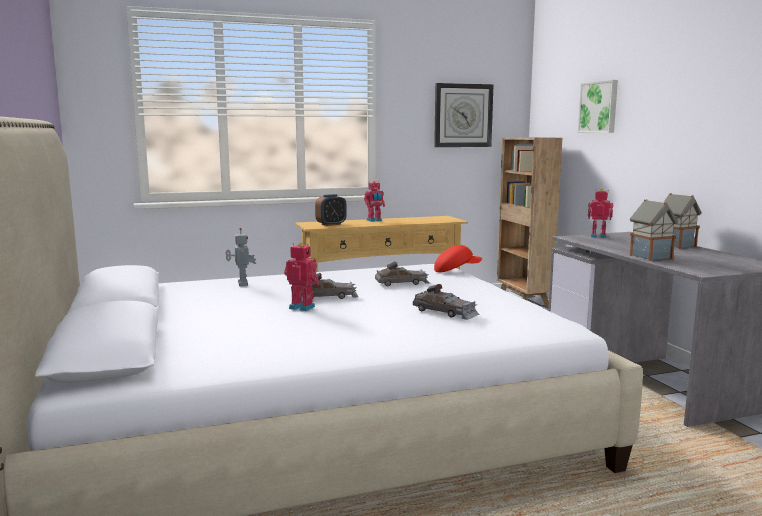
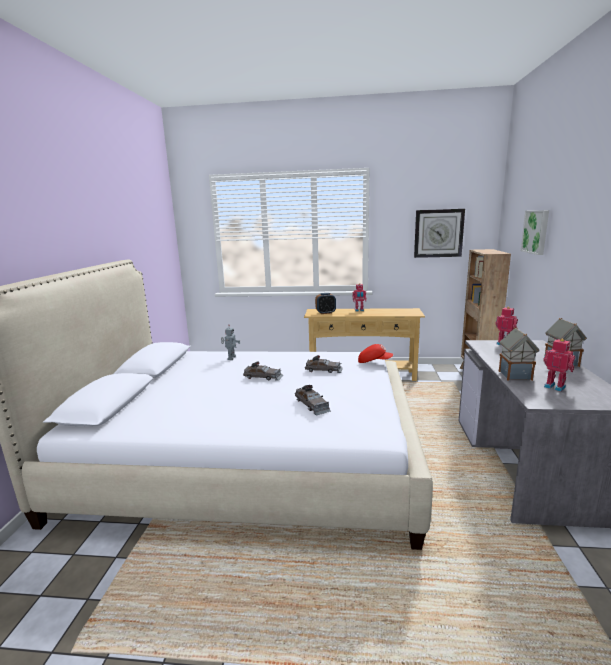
camera: 25 degrees right, 5 degrees up
toy robot [284,243,320,311] -> toy robot moved to [543,338,575,392]

